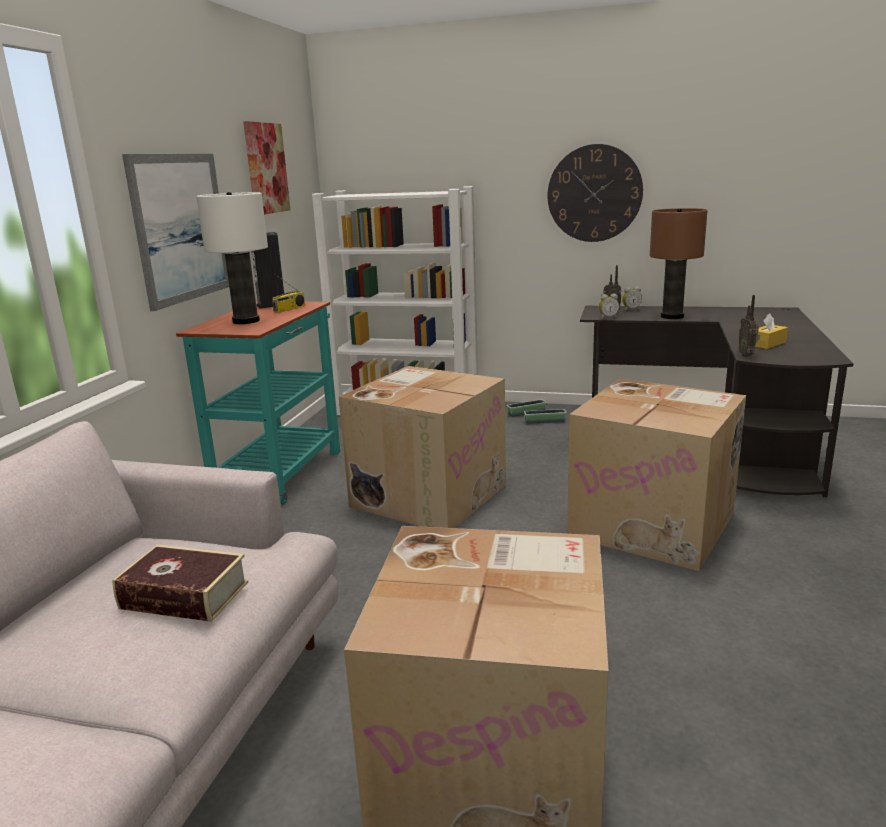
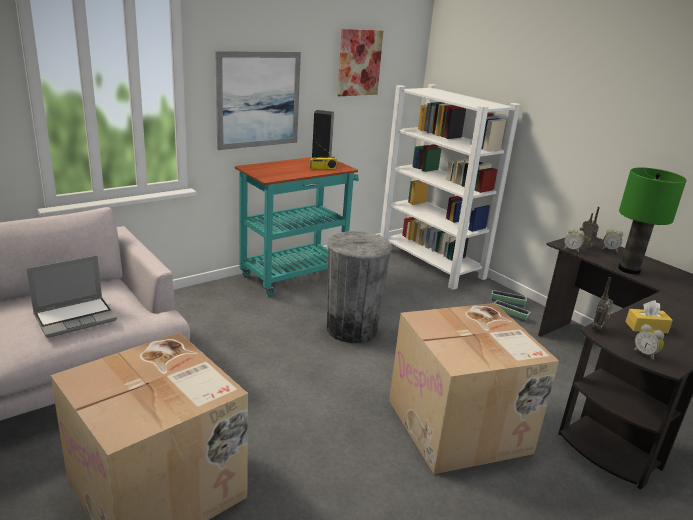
camera: 35 degrees right, 5 degrees up
book [112,545,248,622] -> laptop [26,255,117,338]
white table lamp [196,192,268,324] -> none
cardboard box [339,366,506,528] -> grey trash can [327,231,392,343]
wall clock [548,144,643,242] -> none
brown table lamp [650,208,708,319] -> green table lamp [618,167,687,274]
none -> alarm clock [634,324,664,360]

